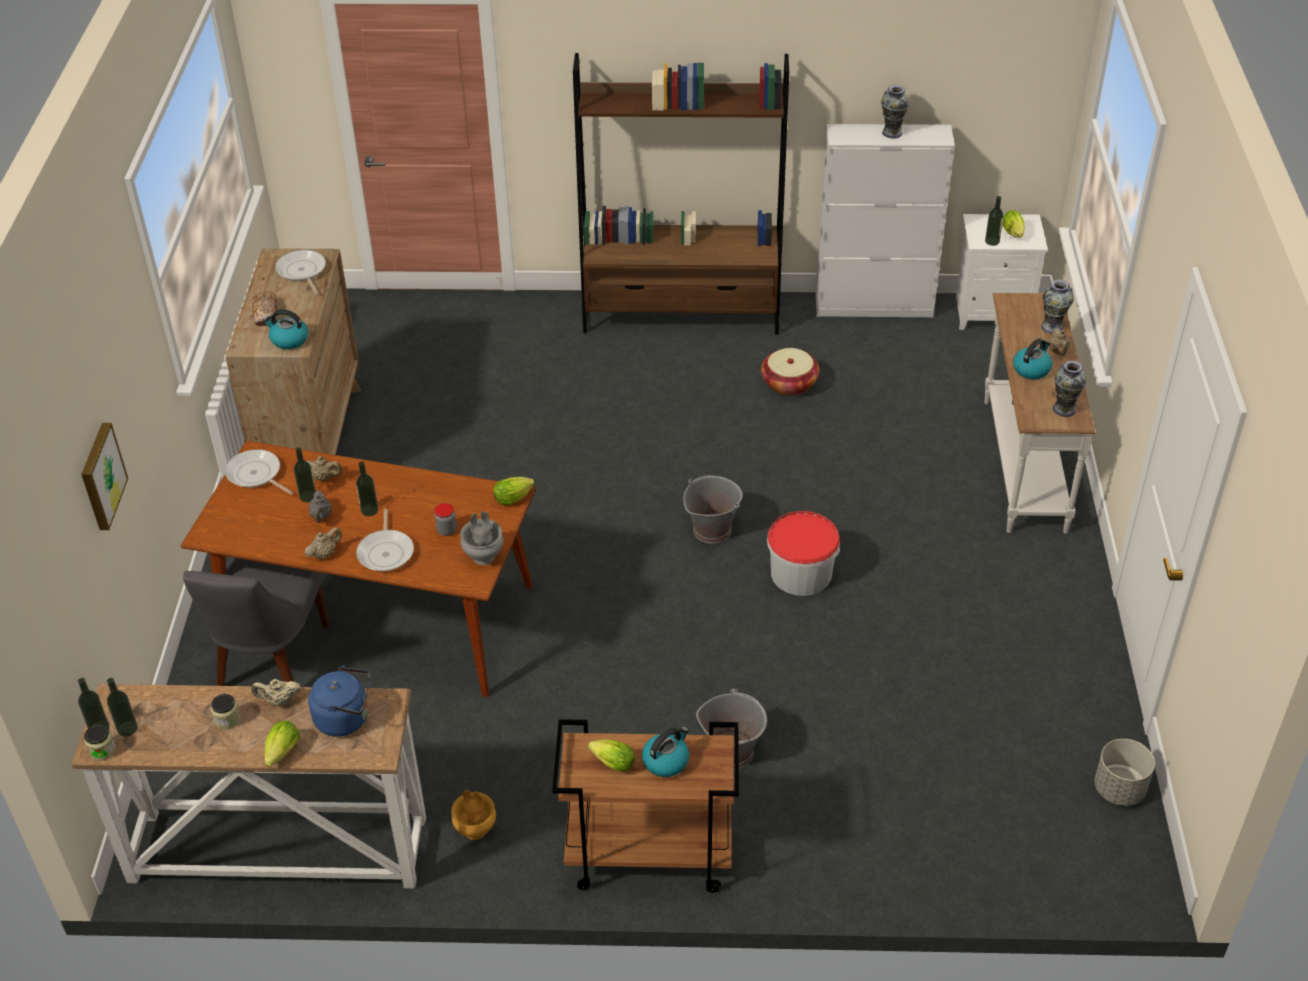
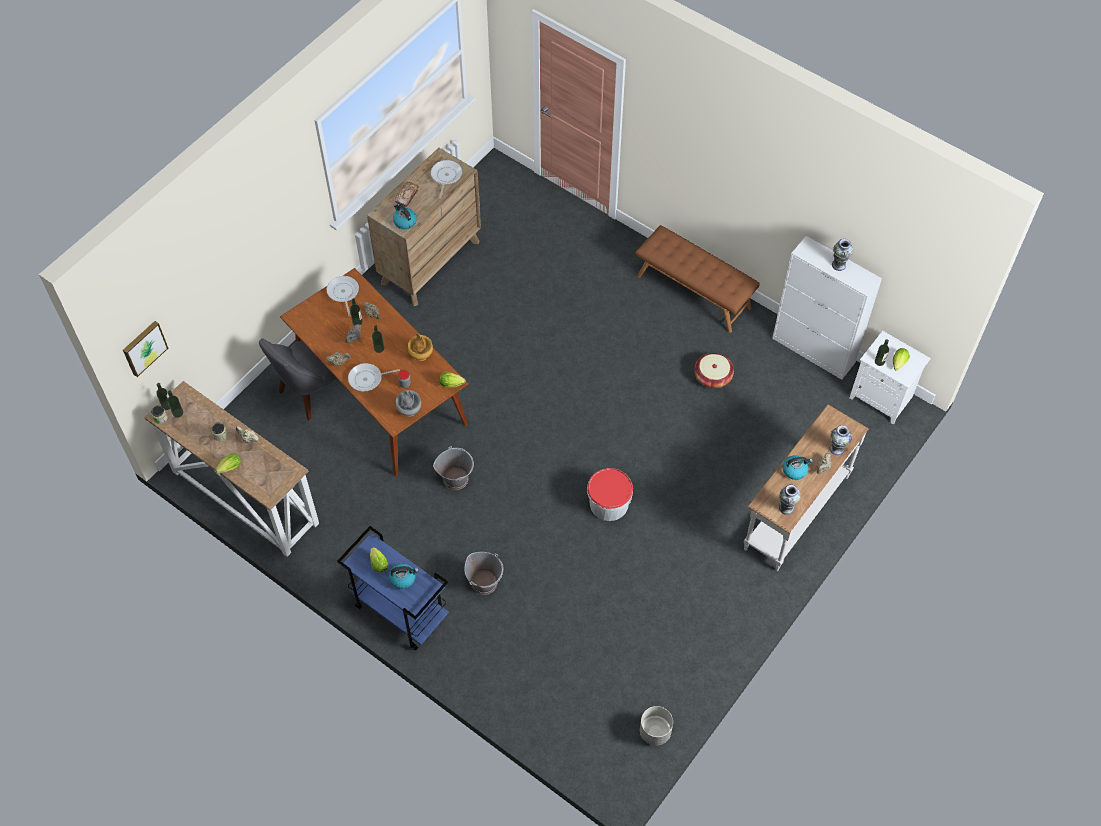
camera: 35 degrees right, 15 degrees up
picture [81,423,128,530] -> picture moved to [123,321,168,377]
blue kettle [308,665,371,737] -> none
frying pan [356,509,414,571] -> frying pan turned 45 degrees clockwise [348,363,400,391]
brown vase [451,790,496,840] -> brown vase moved to [408,334,433,361]
brown cart [552,719,739,893] -> blue cart [337,526,449,650]
brown bookcase [573,53,789,335] -> brown bench [635,225,760,333]
grey bucket [683,476,743,544] -> grey bucket moved to [433,446,474,490]

